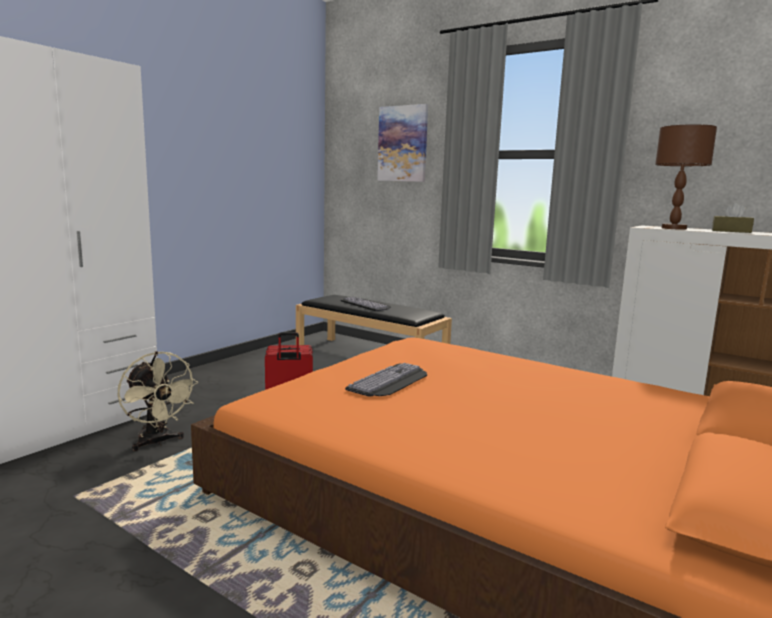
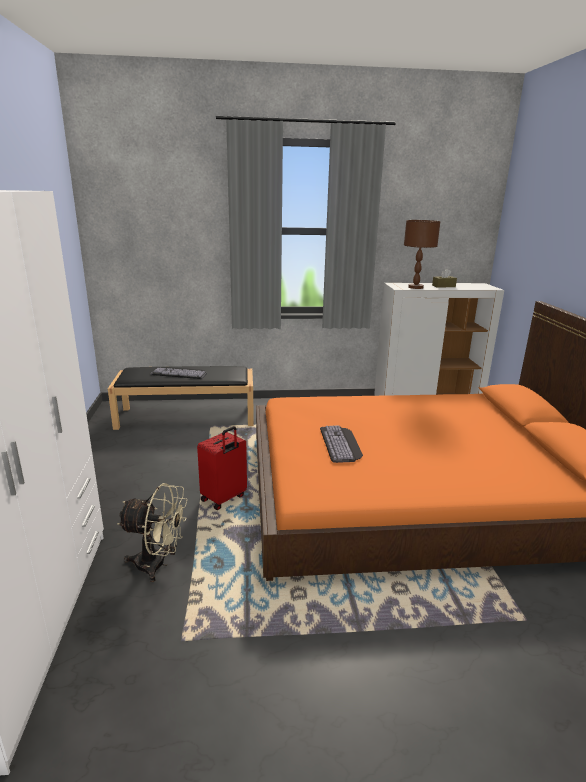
camera: 40 degrees left, 10 degrees up
picture [377,104,428,182] -> none

